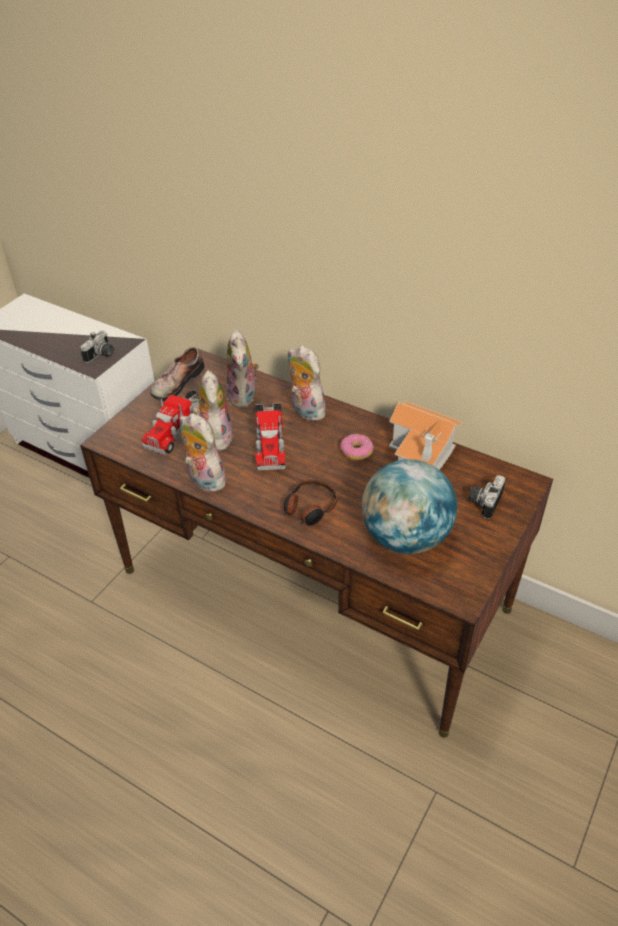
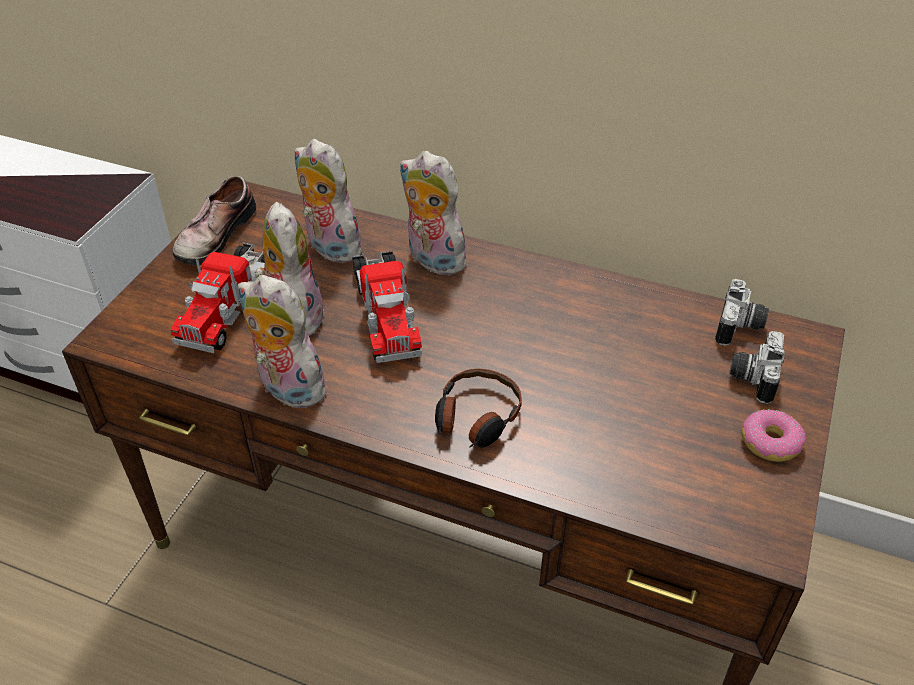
camera: 10 degrees left, 0 degrees up
camera [80,330,114,363] -> camera moved to [715,279,769,346]
plush toy [226,330,259,408] -> plush toy turned 150 degrees clockwise [294,139,364,263]
donut [340,434,374,460] -> donut moved to [741,409,806,462]
globe [362,459,457,554] -> none
toy house [389,402,463,470] -> none

